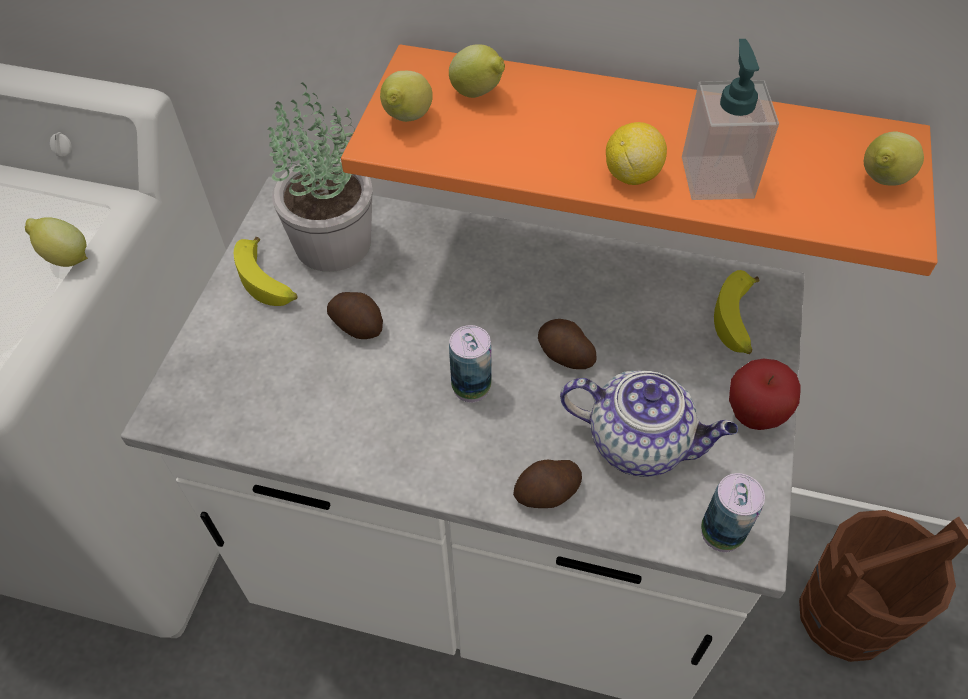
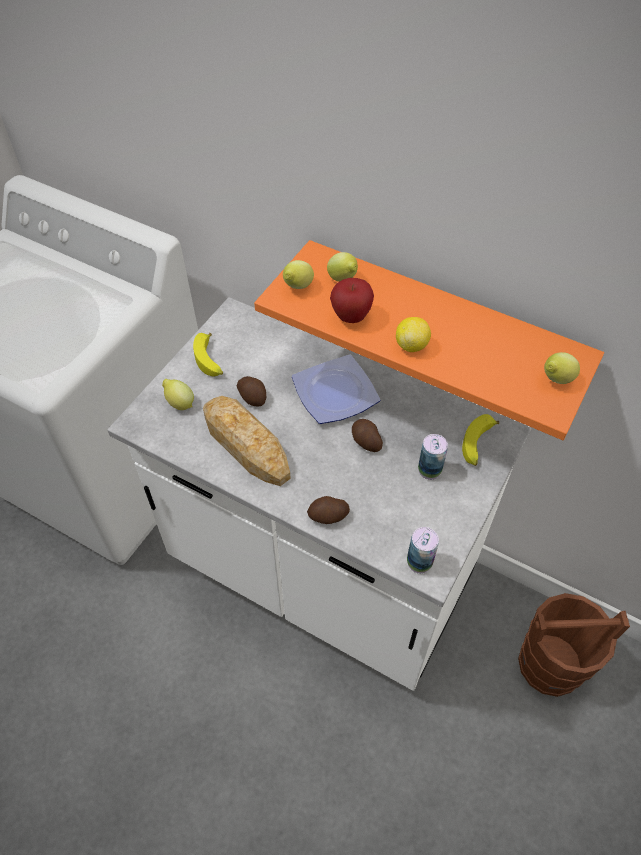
camera: 15 degrees right, 0 degrees up
lemon [25,217,88,267] -> lemon moved to [162,379,194,410]
potted plant [267,82,372,272] -> none
can [449,325,492,403] -> can moved to [418,434,448,480]
teapot [560,371,738,477] -> none
soap dispenser [682,39,779,200] -> none
apple [729,358,800,430] -> apple moved to [330,278,374,323]
none -> bread [203,396,291,486]
none -> plate [292,354,380,424]

